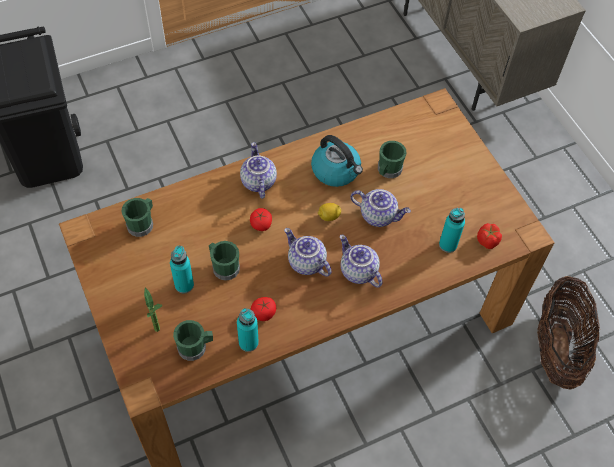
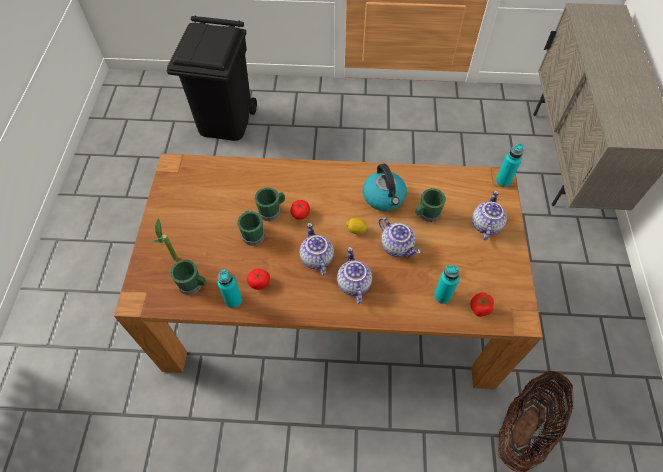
camera: 30 degrees right, 0 degrees up
green mug [122,198,153,237] -> green mug moved to [255,187,285,221]
turquoise bottle [170,246,194,293] -> turquoise bottle moved to [496,143,524,187]
teapot [240,142,277,199] -> teapot moved to [472,190,507,240]

